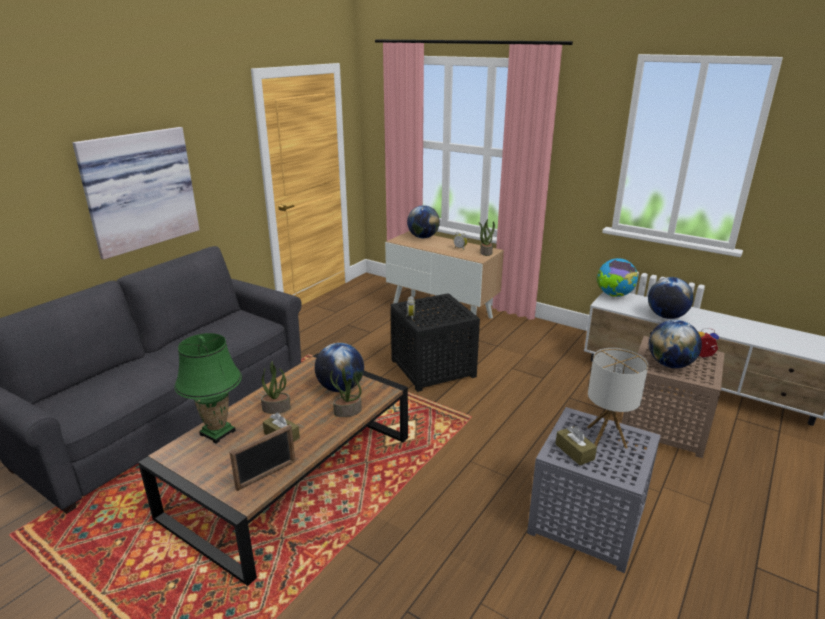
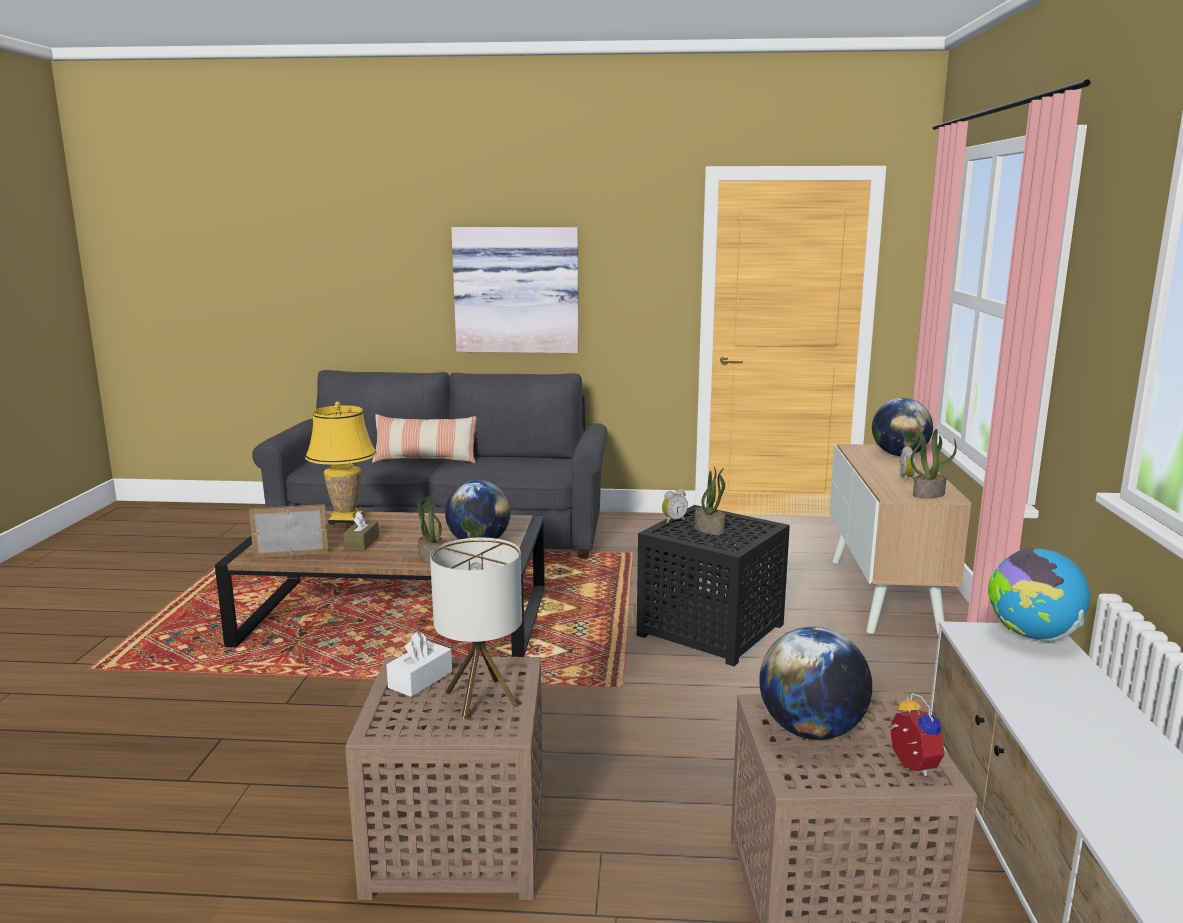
camera: 60 degrees right, 10 degrees down
green table lamp [175,333,242,444] -> yellow table lamp [305,402,377,525]
picture frame [229,424,295,491] -> picture frame turned 150 degrees clockwise [249,504,329,558]
potted plant [261,361,291,414] -> potted plant moved to [695,466,725,535]
grey side table [527,407,661,573] -> brown side table [345,657,543,900]
brown tissue box [555,426,597,465] -> white tissue box [386,632,452,697]
globe [648,277,694,319] -> none
none -> pillow [372,414,477,463]

